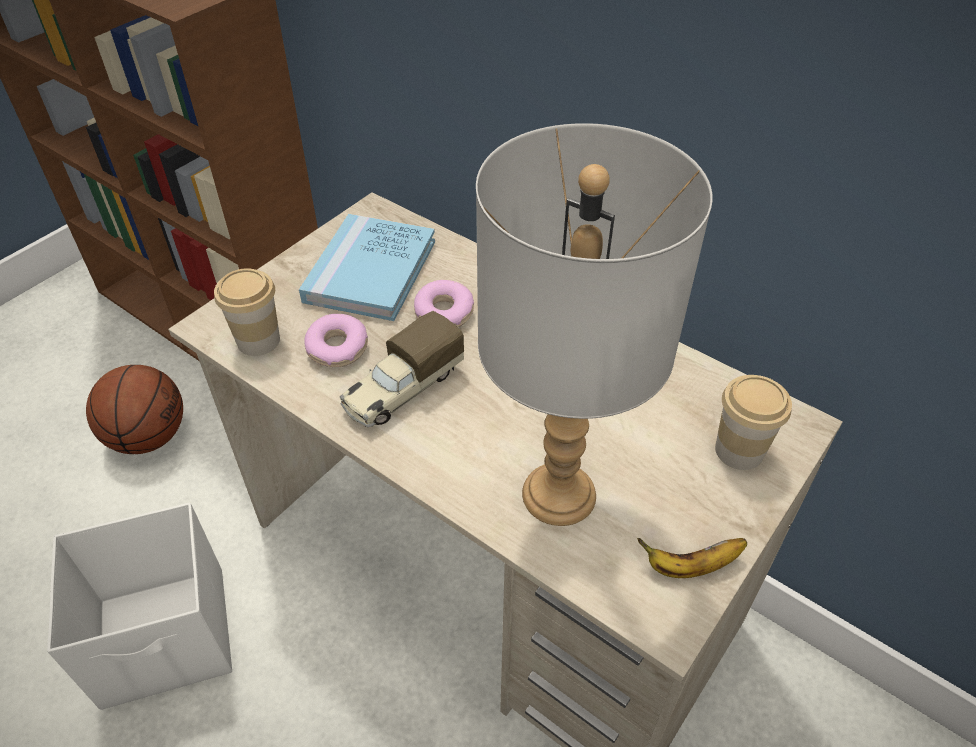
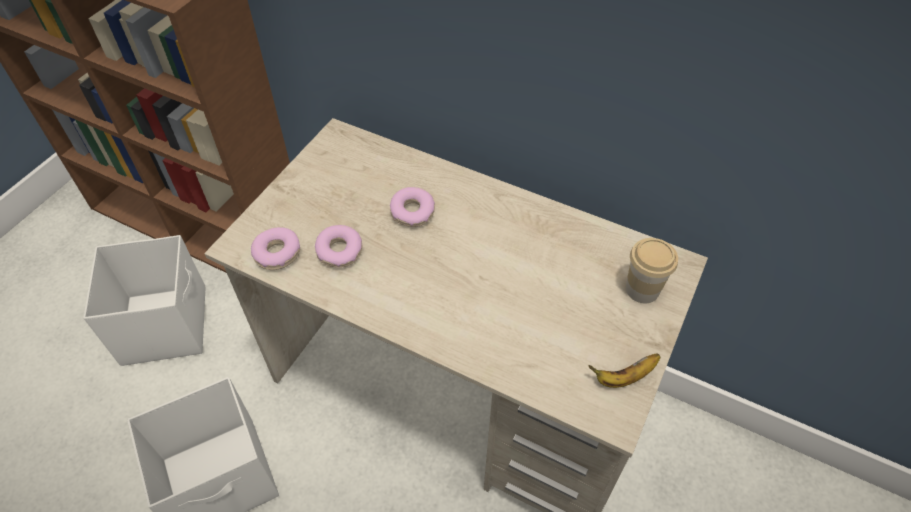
camera: 10 degrees left, 5 degrees up
basketball [86,365,183,454] -> white storage box [83,235,206,366]
cup [214,268,280,356] -> donut [251,227,300,270]
blue book [299,214,435,321] -> none
toy truck [340,311,464,427] -> none
grey table lamp [476,123,713,526] -> none

